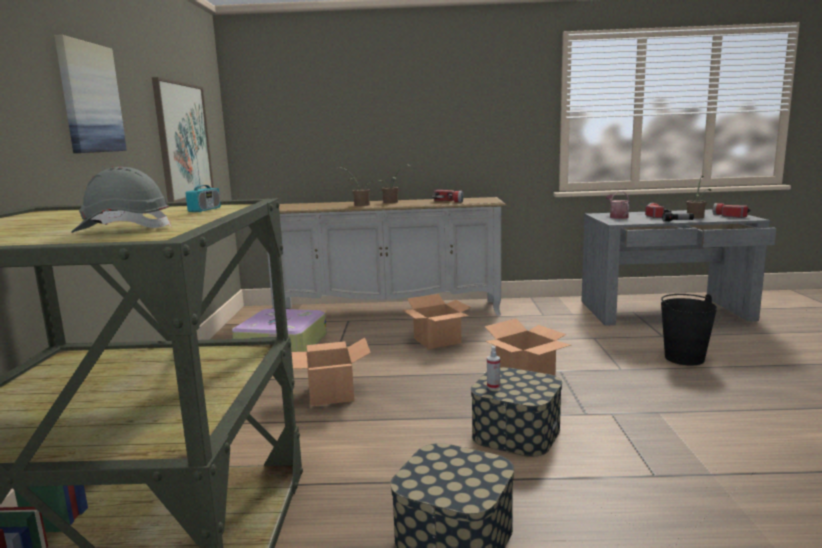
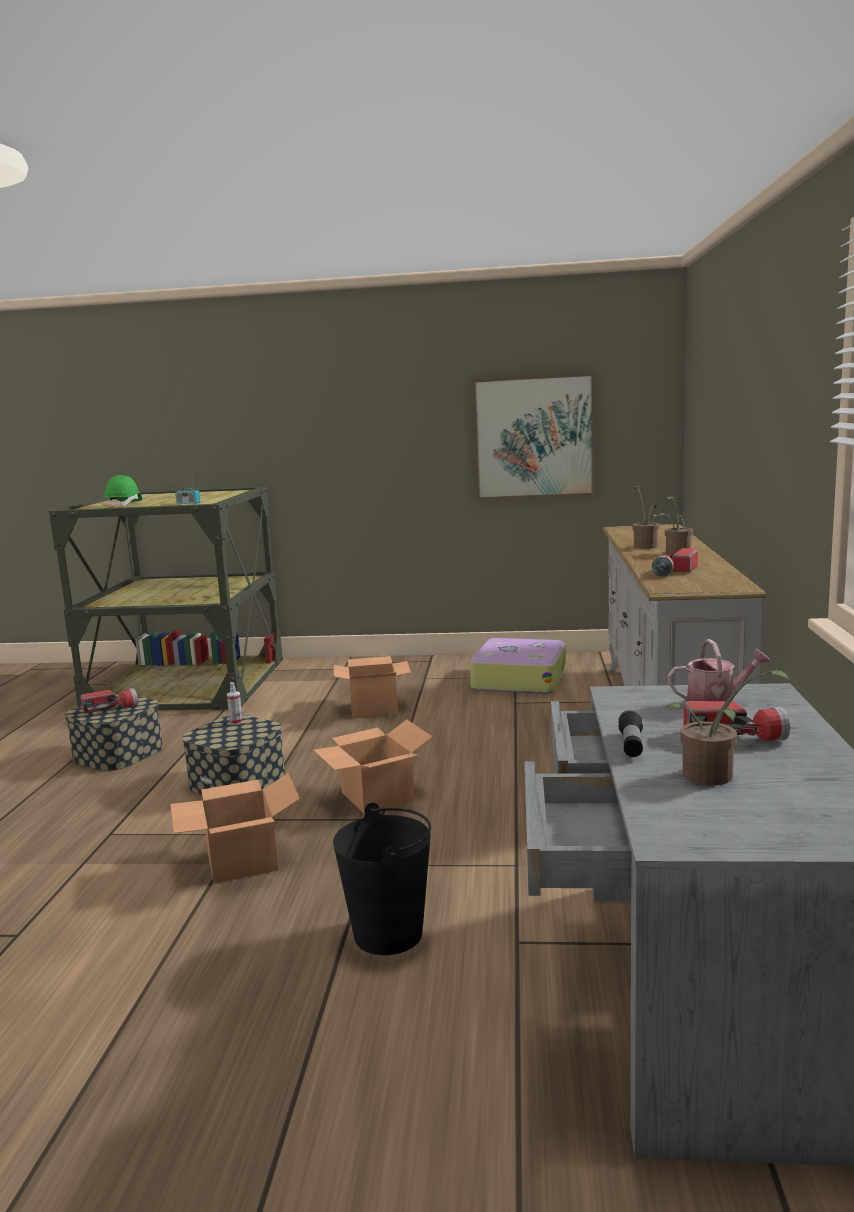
camera: 95 degrees right, 0 degrees up
picture [54,35,127,153] -> none
grey hard hat [71,167,172,233] -> green hard hat [104,475,142,507]
cardboard box [403,294,471,349] -> cardboard box moved to [171,773,300,884]
flashlight [713,203,751,218] -> flashlight moved to [80,688,138,714]

